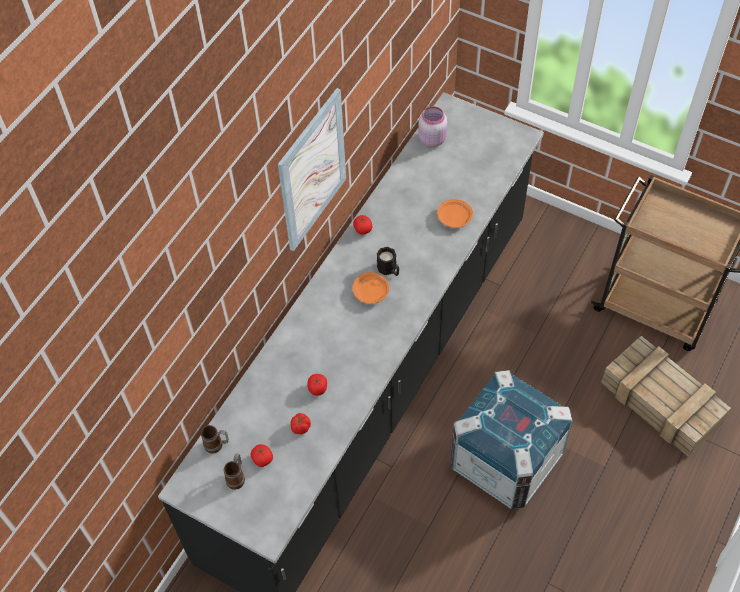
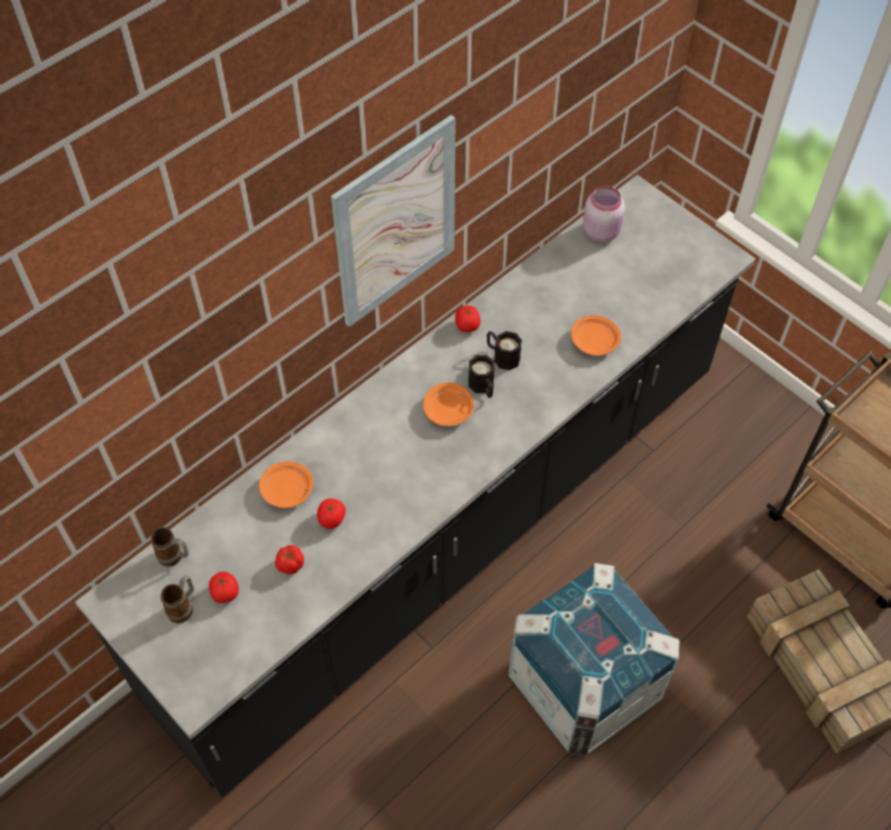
camera: 15 degrees right, 0 degrees up
none -> orange plate [259,461,313,508]
none -> black mug [487,331,522,370]

